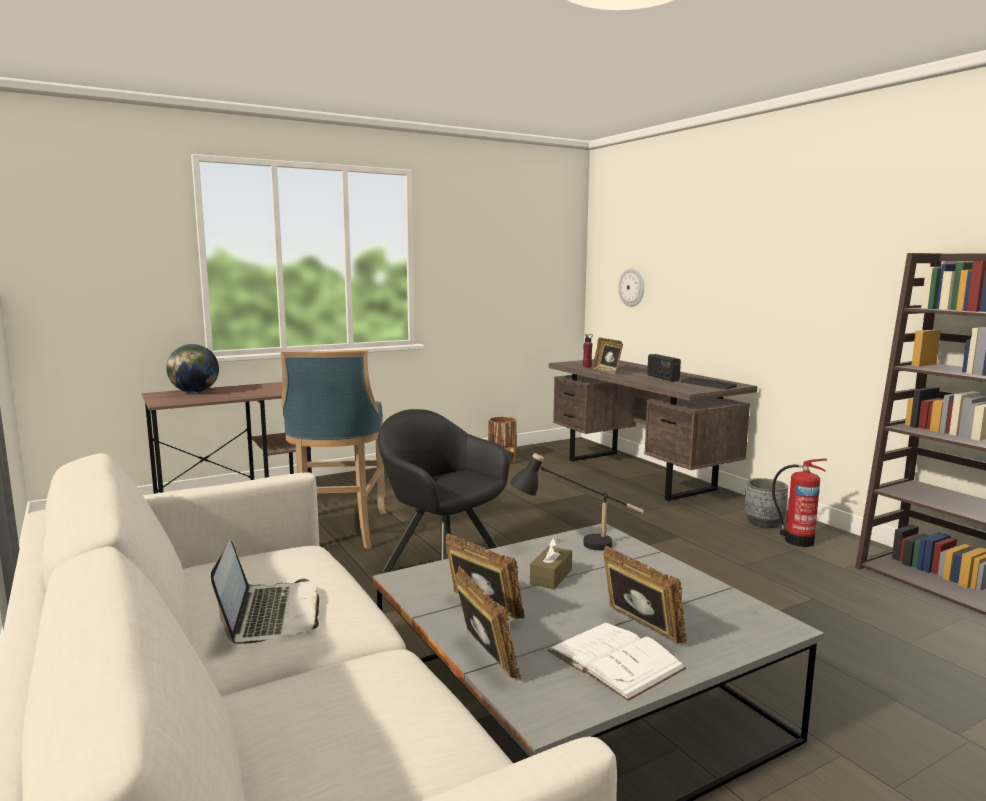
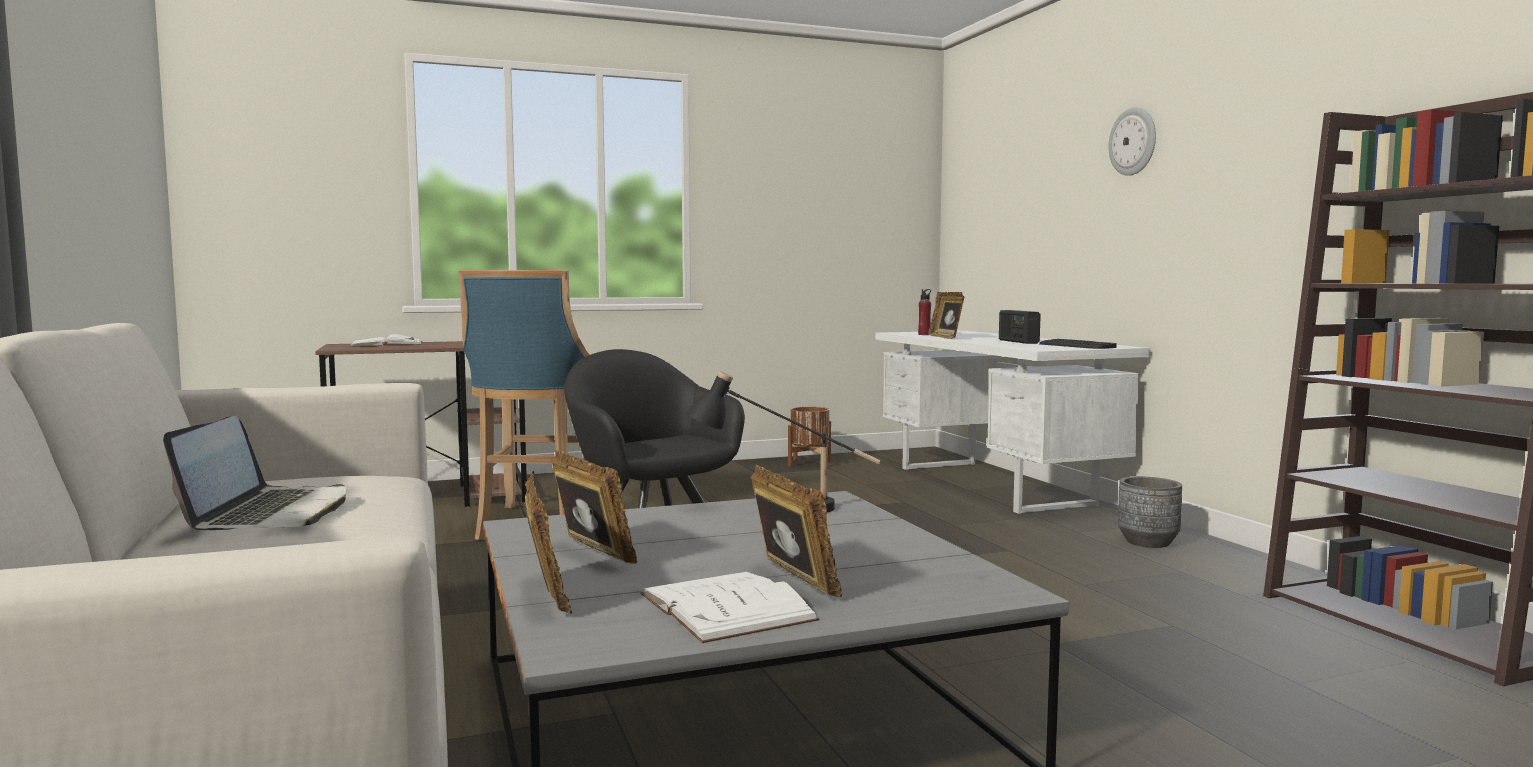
camera: 10 degrees right, 5 degrees down
globe [167,344,219,393] -> white book [349,334,422,347]
brown tissue box [530,537,572,589] -> none
brown desk [549,359,757,501] -> white desk [875,331,1150,514]
wall clock [619,268,644,307] -> wall clock moved to [1108,107,1156,176]
fire extinguisher [772,458,827,547] -> none

